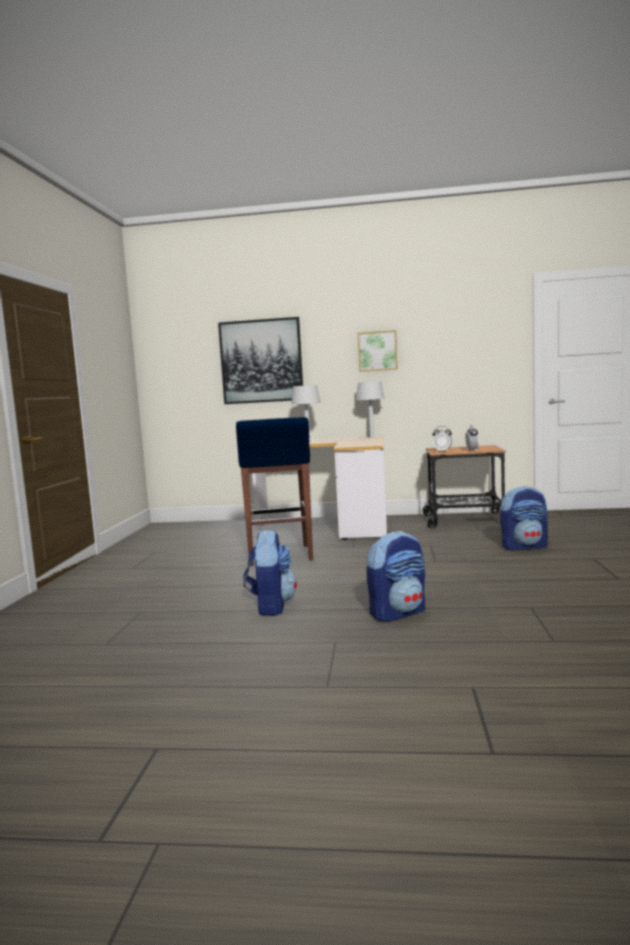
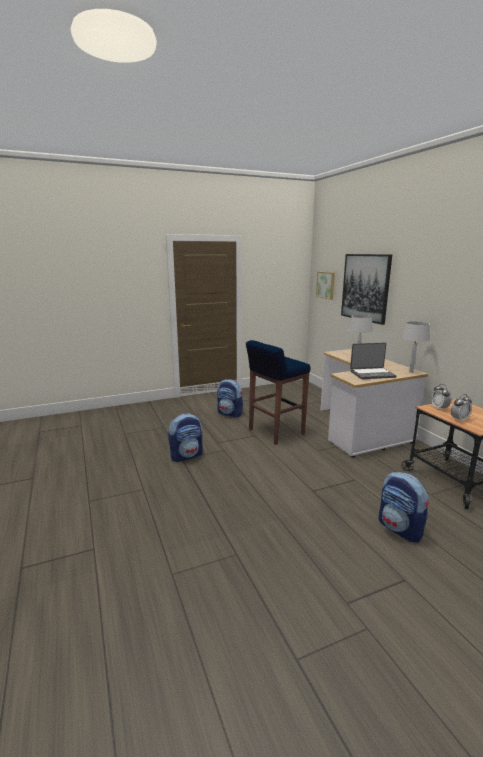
camera: 60 degrees right, 10 degrees up
picture [358,330,398,372] -> picture moved to [316,272,335,300]
backpack [366,531,425,622] -> backpack moved to [217,379,243,418]
none -> laptop [350,343,396,379]

